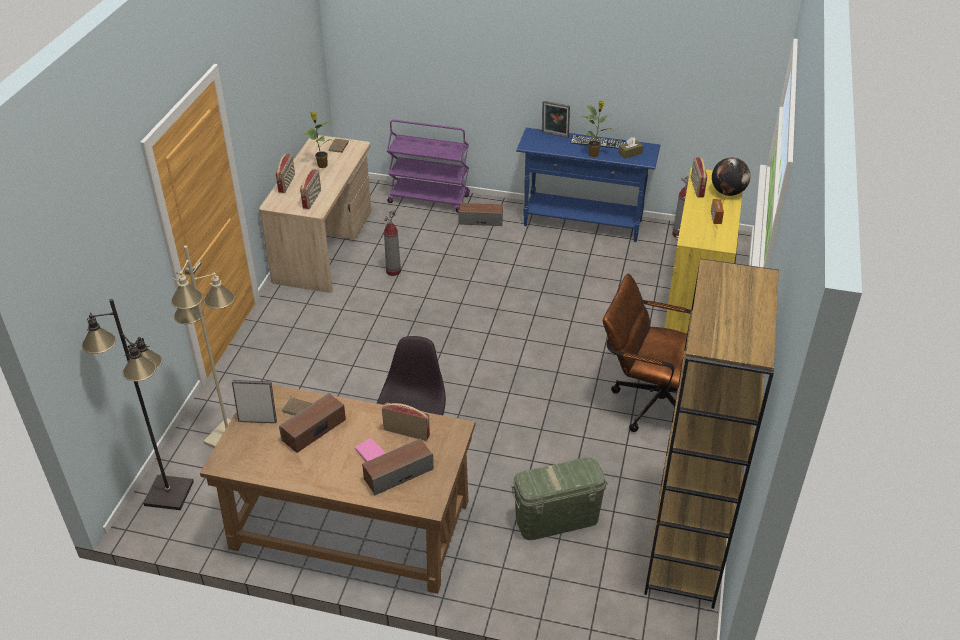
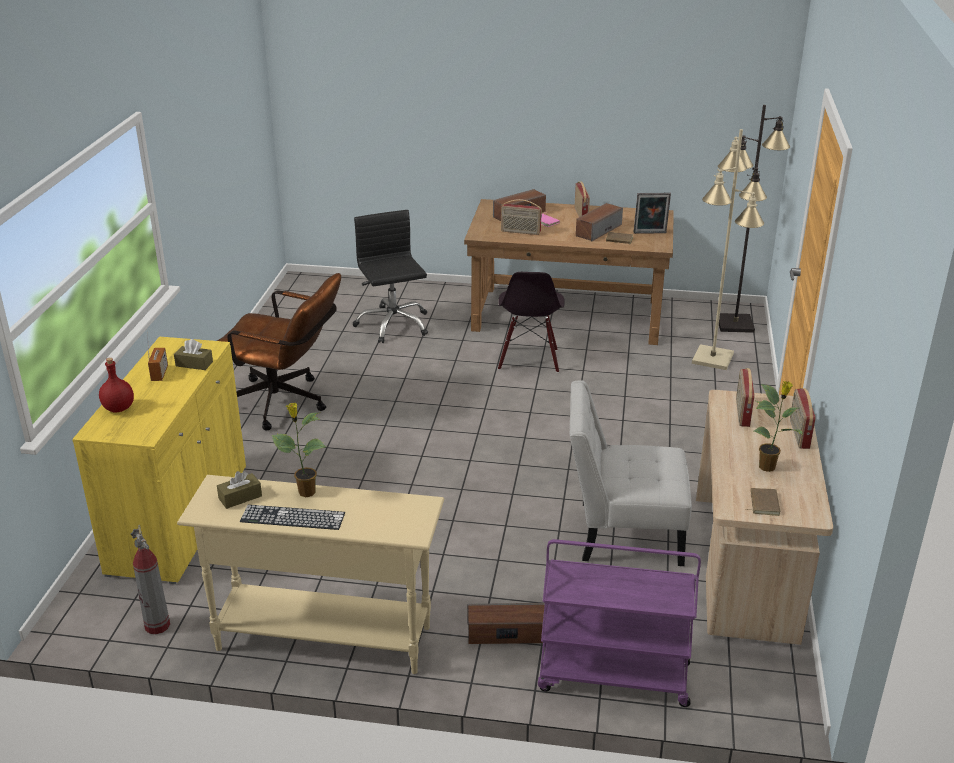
camera: 175 degrees right, 10 degrees down
fire extinguisher [384,210,401,276] -> white chair [570,380,692,566]
green storage box [511,457,607,540] -> black office chair [353,210,428,343]
blue console table [516,128,660,242] -> beige console table [177,475,444,674]
picture frame [542,101,570,138] -> none
brown bookcase [644,258,779,609] -> none
radio [691,157,707,198] -> radio moved to [575,181,590,217]
globe [712,158,750,196] -> red bottle [99,358,134,413]
none -> brown tissue box [174,339,213,370]

